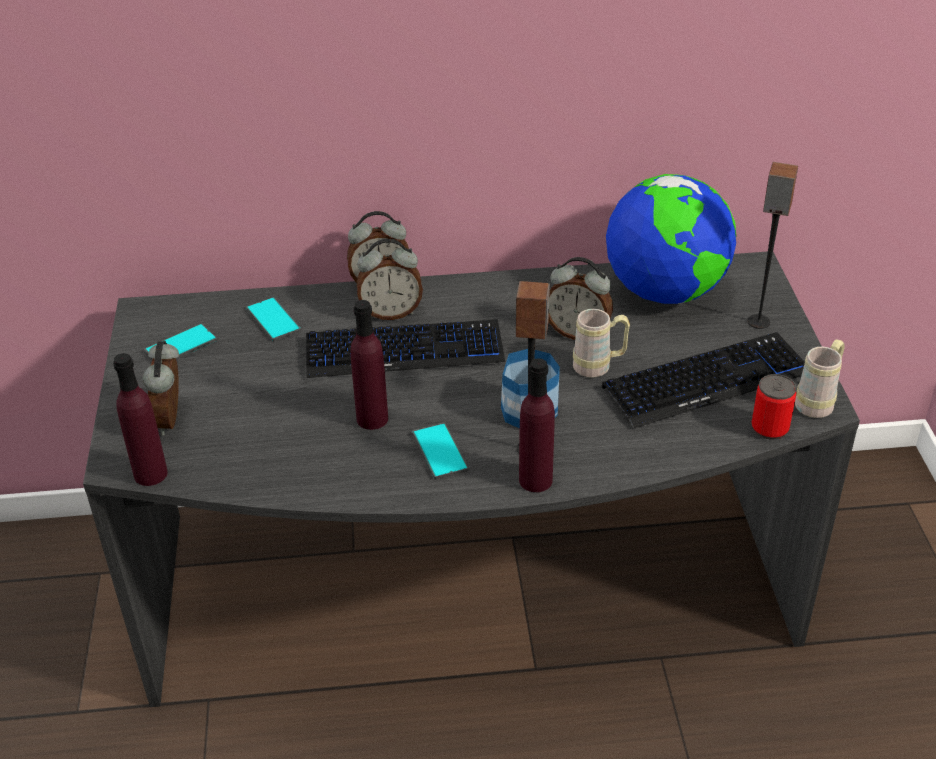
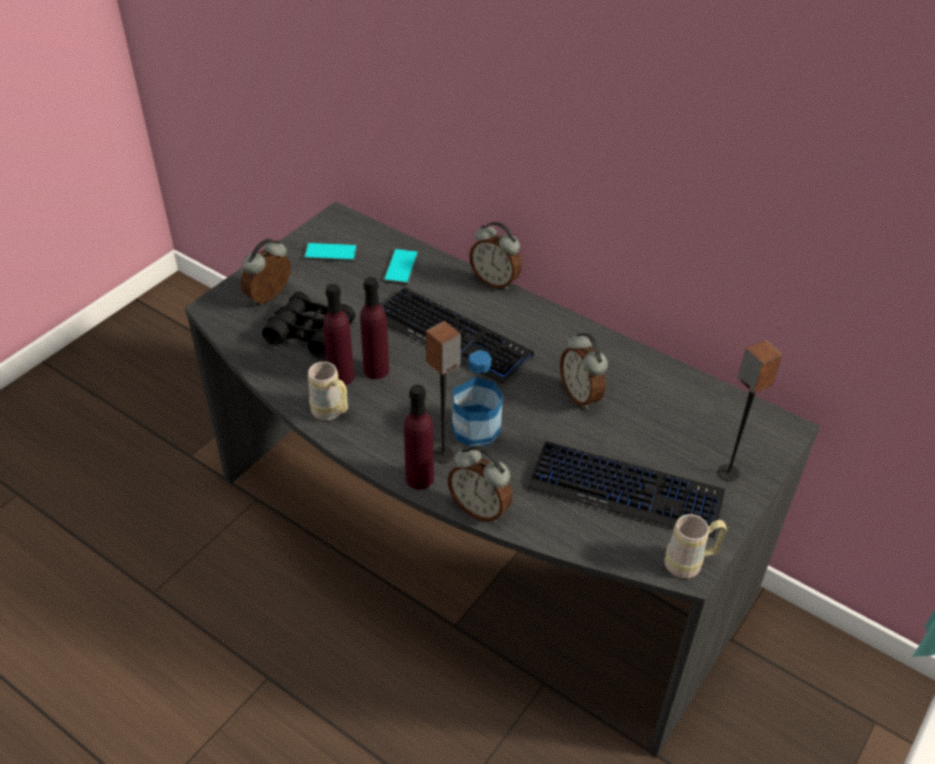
camera: 40 degrees right, 5 degrees up
purple bottle [113,353,168,486] -> purple bottle moved to [323,284,354,386]
alarm clock [357,239,423,320] -> alarm clock moved to [448,446,512,522]
phone [412,422,468,480] -> none
beige mug [573,309,630,378] -> beige mug moved to [308,362,348,420]
globe [606,174,736,304] -> none
can [751,374,797,440] -> none
none -> black binoculars [262,292,355,359]

